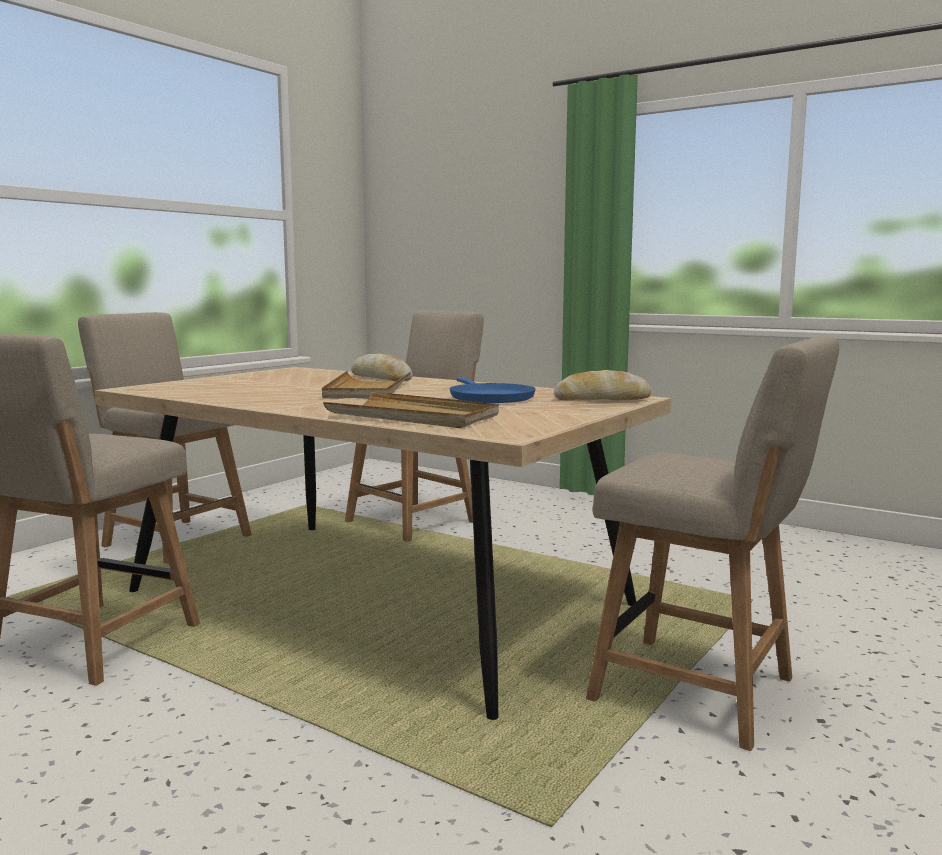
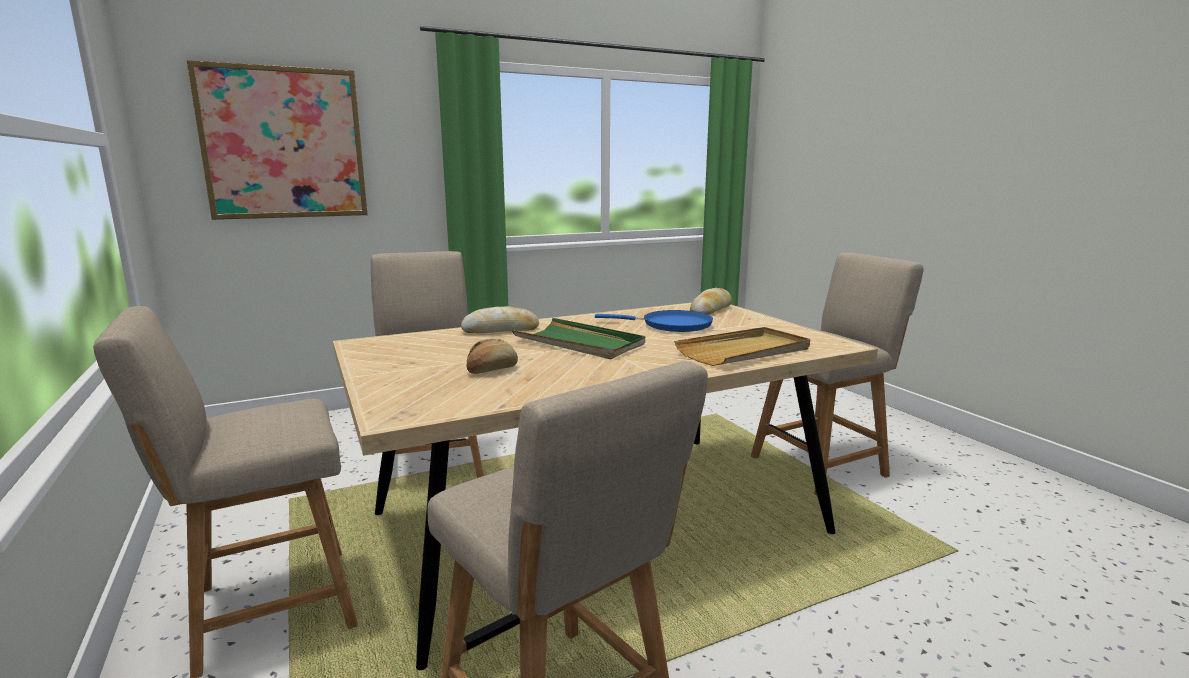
camera: 60 degrees left, 5 degrees up
beige tray [322,371,411,399] -> green tray [512,318,645,359]
none -> picture [186,60,368,220]
none -> bread [467,339,518,374]

